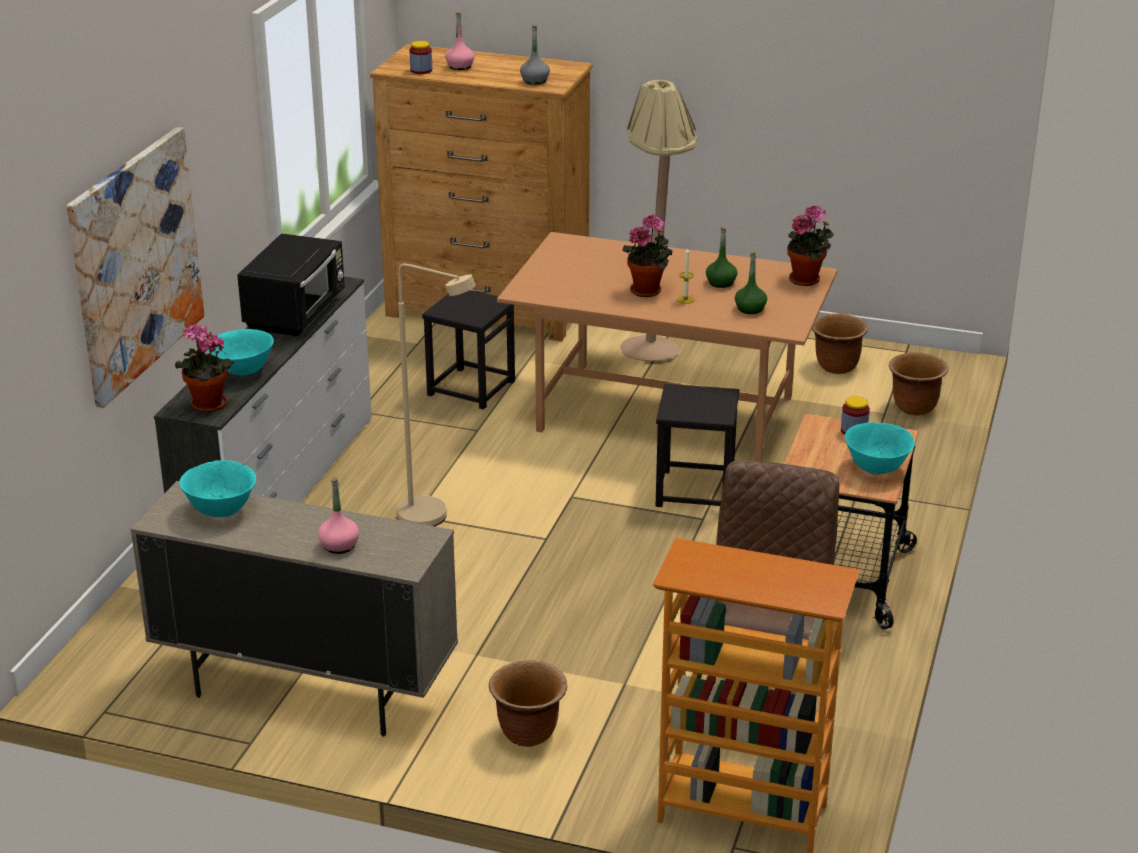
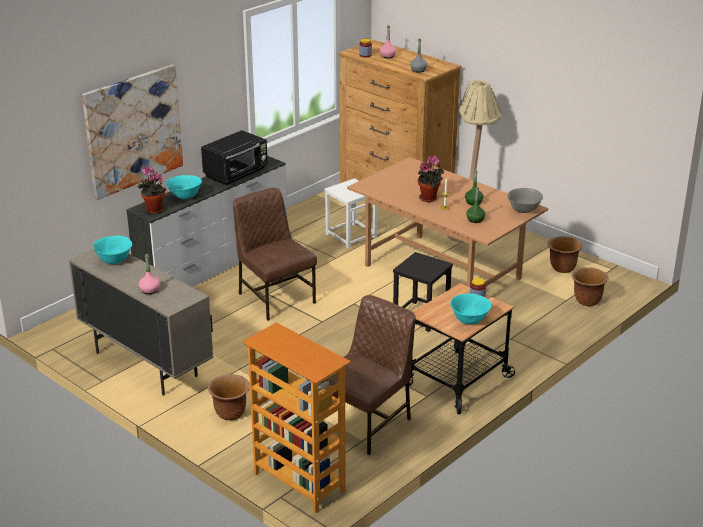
camera: 25 degrees right, 0 degrees up
beige floor lamp [397,264,476,526] -> brown chair [233,188,317,321]
black stool [422,290,515,410] -> white stool [324,178,377,248]
potted plant [787,205,834,286] -> grey bowl [507,188,543,213]

